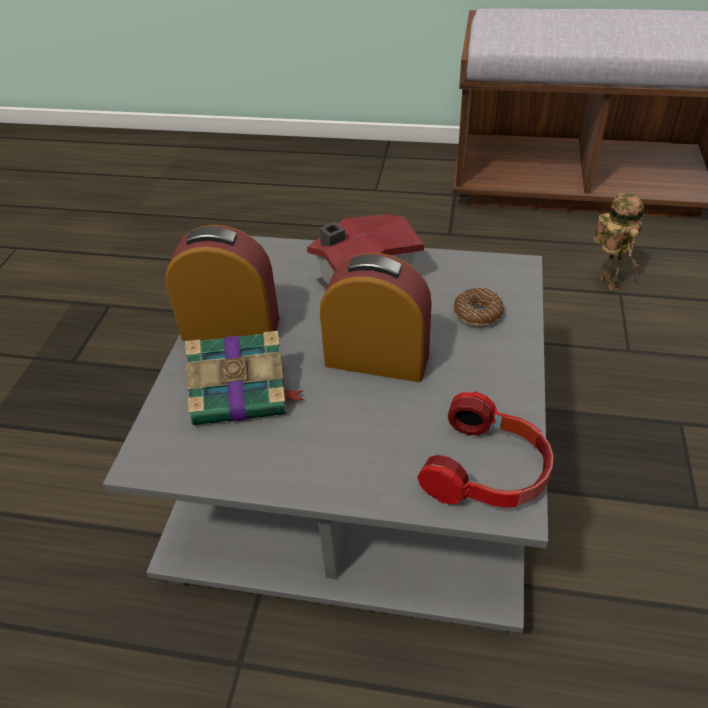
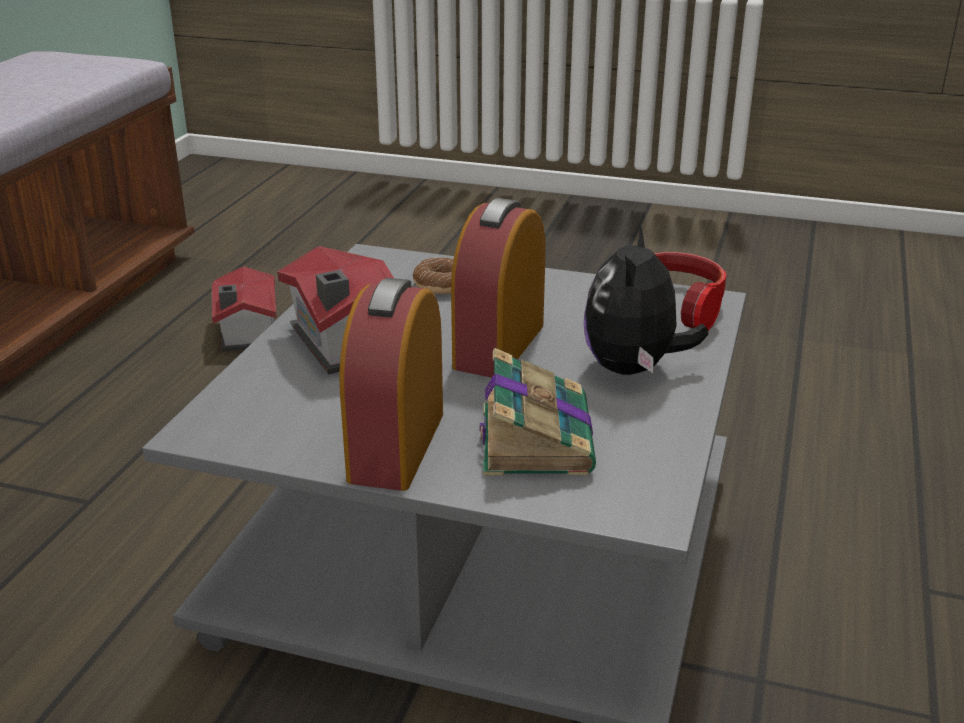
camera: 85 degrees left, 15 degrees down
toy robot [594,193,644,291] -> toy house [212,266,277,351]
none -> plush toy [583,224,708,375]

